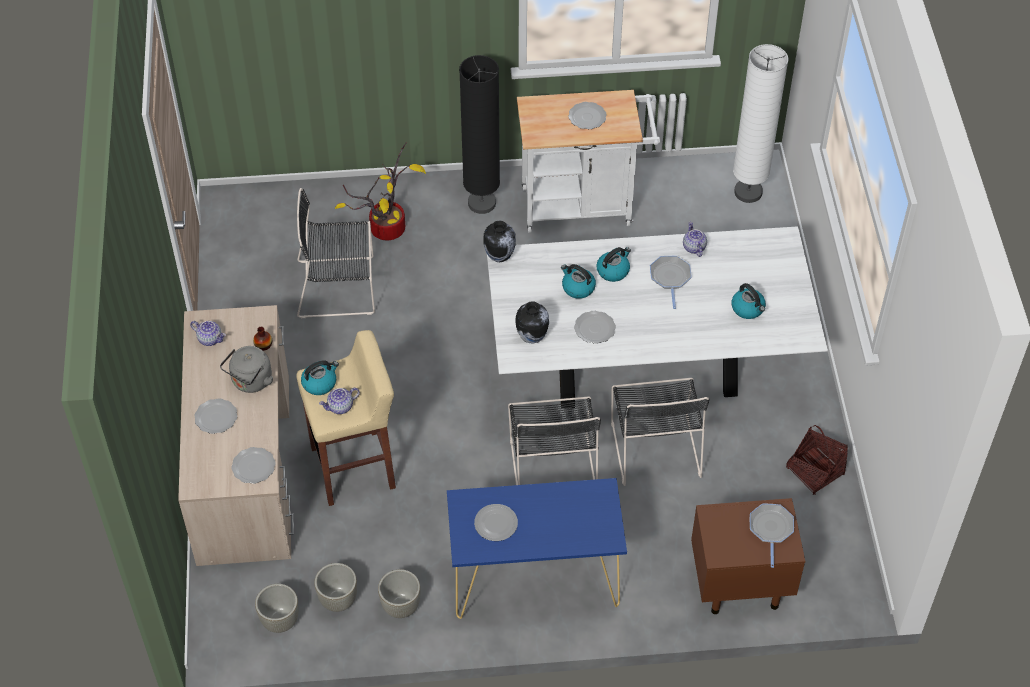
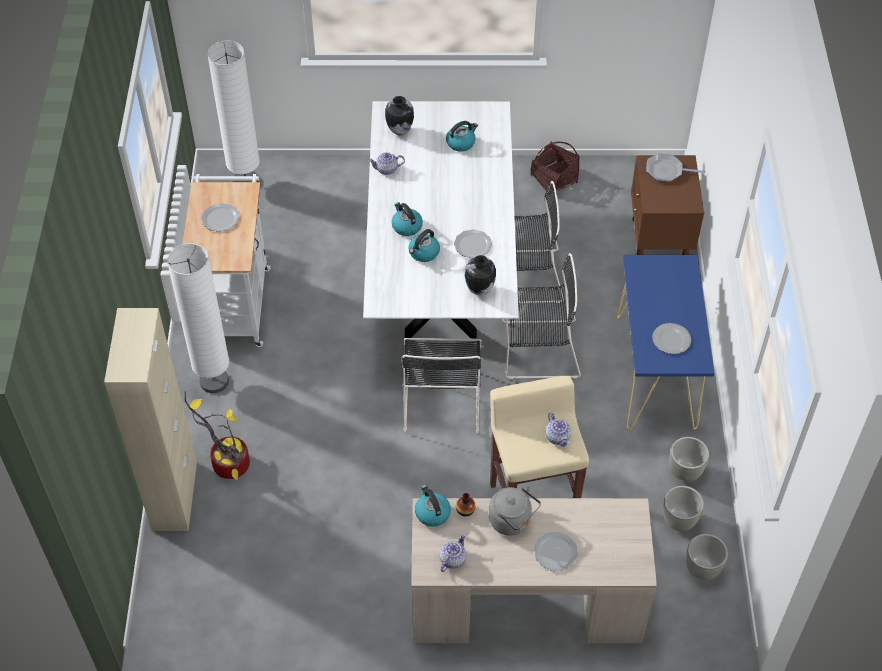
camera: 85 degrees left, 0 degrees up
plate [231,447,276,484] -> none
black chair [297,188,375,318] -> black chair moved to [402,338,481,433]
kettle [301,361,339,395] -> kettle moved to [415,485,451,527]
black floor lamp [459,55,500,214] -> white floor lamp [167,243,229,393]
vase [483,220,516,262] -> vase moved to [385,96,414,136]
frying pan [650,256,692,309] -> none
none -> beige cabinet [104,308,197,531]

